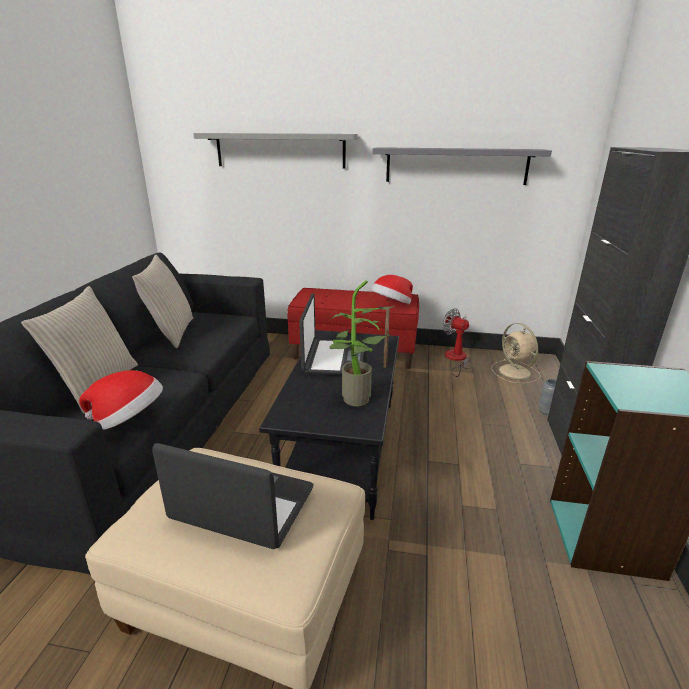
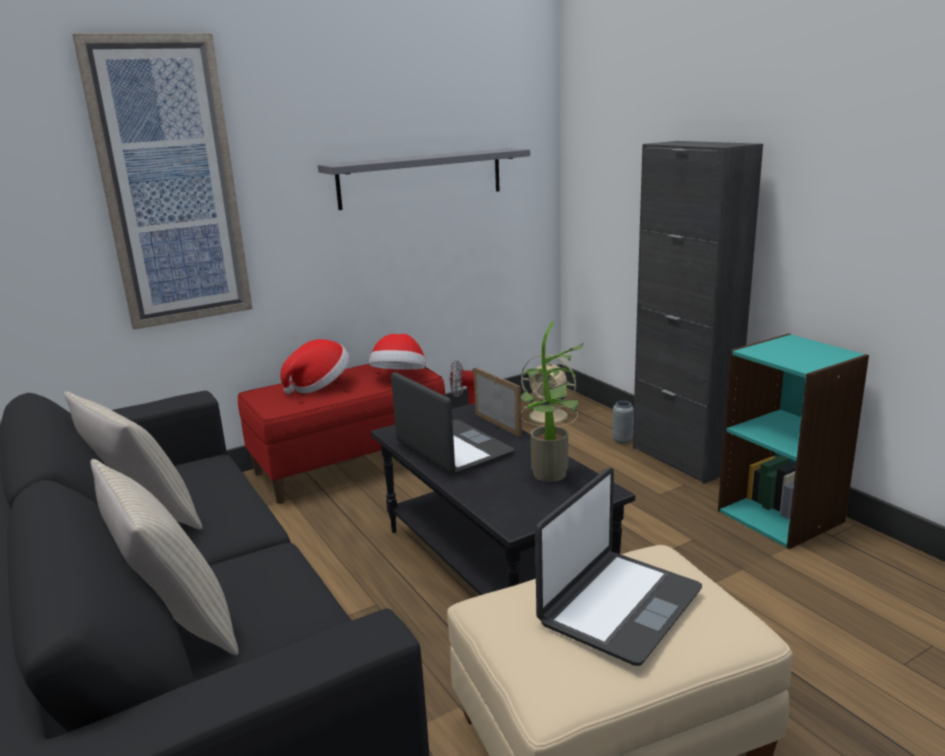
camera: 40 degrees left, 5 degrees down
hat [79,370,163,430] -> hat moved to [280,339,349,394]
laptop [152,443,313,549] -> laptop turned 150 degrees clockwise [535,468,702,666]
grey shelf [193,133,358,168] -> picture [72,33,253,330]

